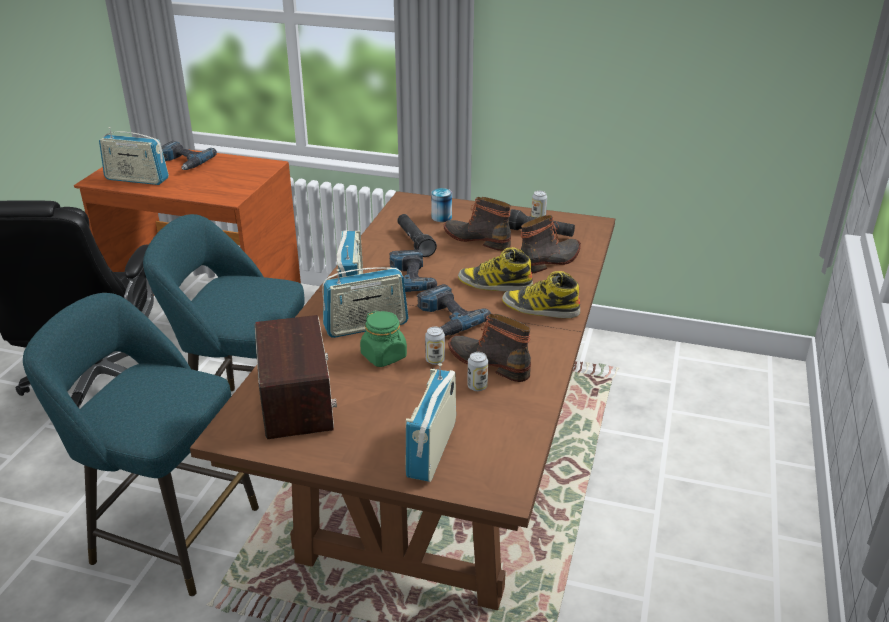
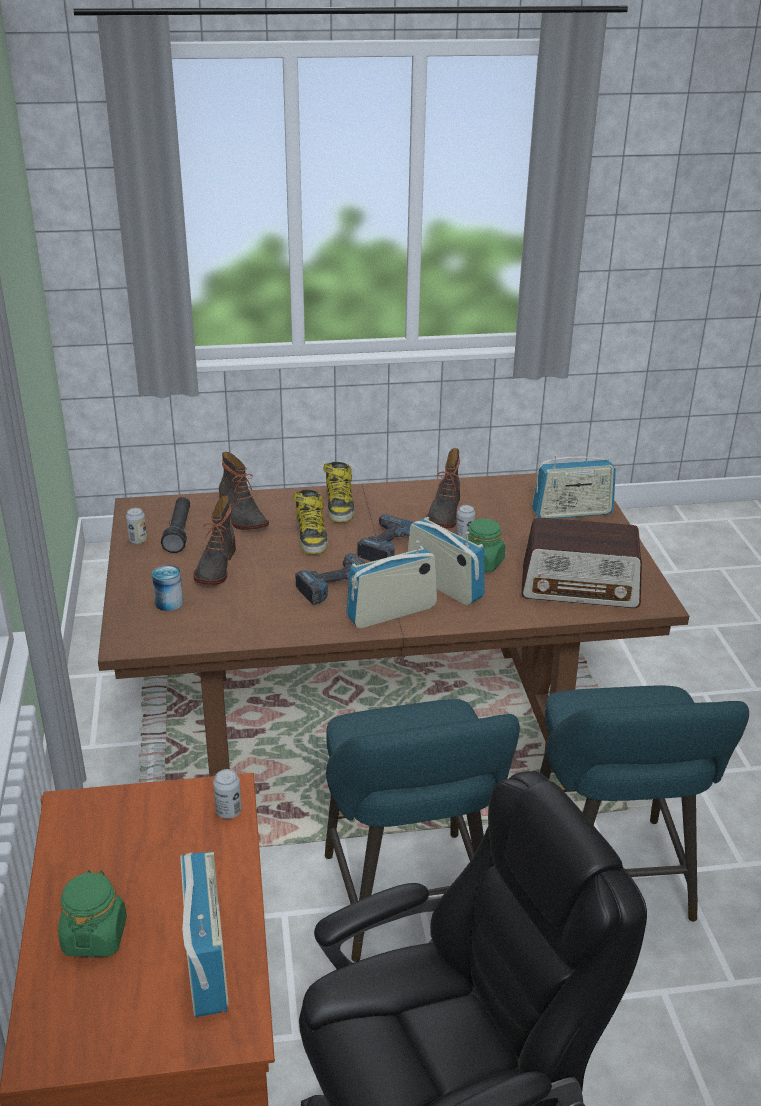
camera: 115 degrees left, 0 degrees up
power drill [161,141,217,170] -> green jar [58,870,127,957]
radio [255,315,337,439] -> radio turned 135 degrees counterclockwise [521,517,642,608]
black flashlight [397,214,437,257] -> none
can [467,352,488,391] -> can moved to [213,769,242,819]
boot [521,215,581,274] -> boot turned 150 degrees counterclockwise [219,452,269,530]

